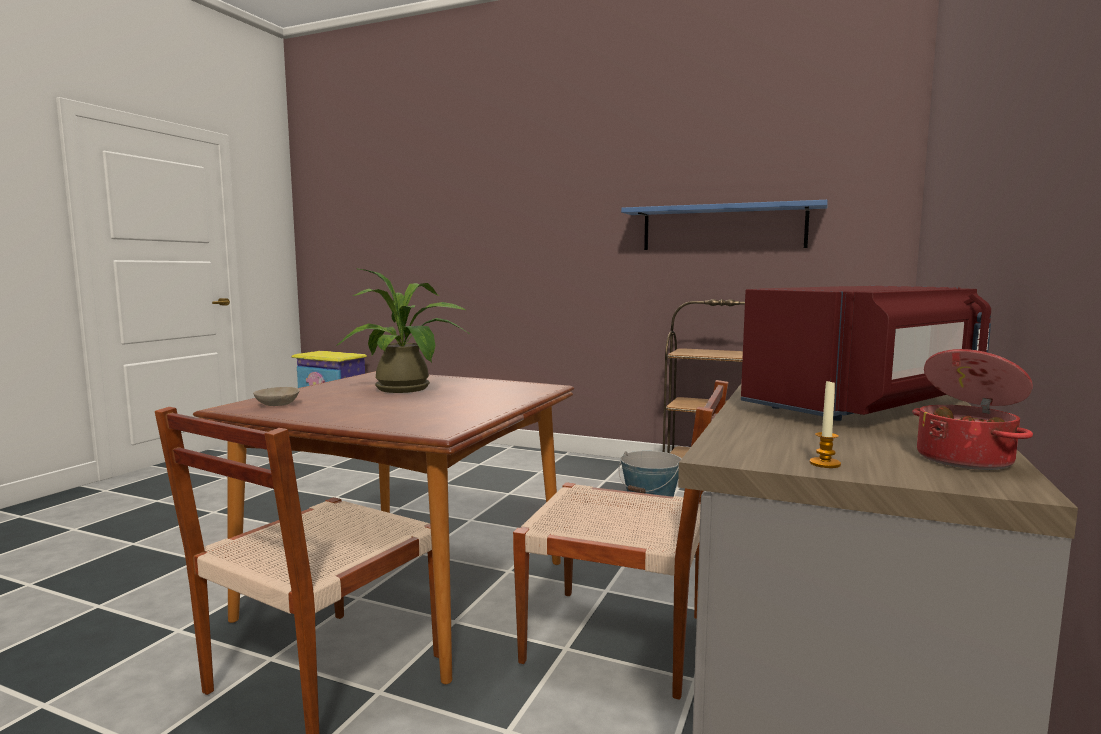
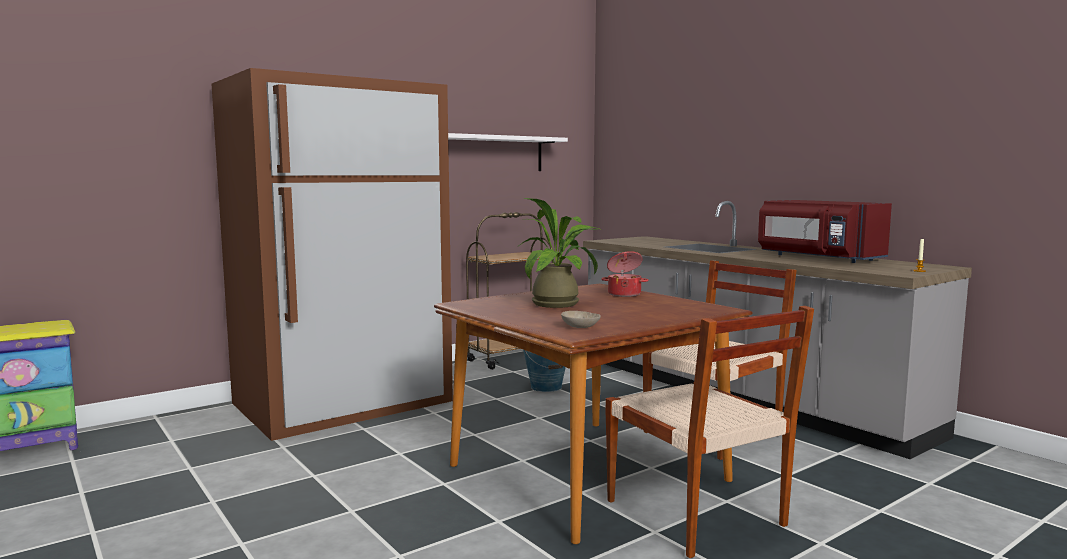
camera: 60 degrees left, 0 degrees up
blue shelf [621,200,828,250] -> white shelf [448,133,568,171]
red microwave [741,286,991,421] -> red microwave turned 150 degrees clockwise [758,200,892,263]
cooking pot [912,349,1033,470] -> cooking pot moved to [601,251,649,297]
none -> brown fridge [212,68,453,441]

